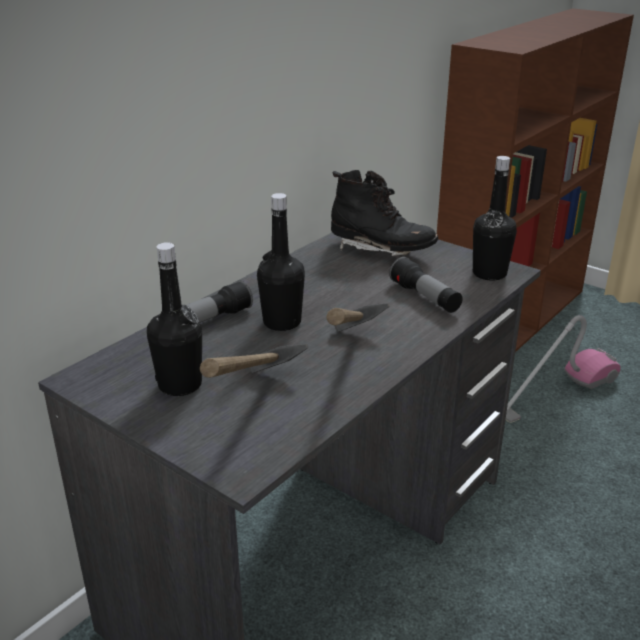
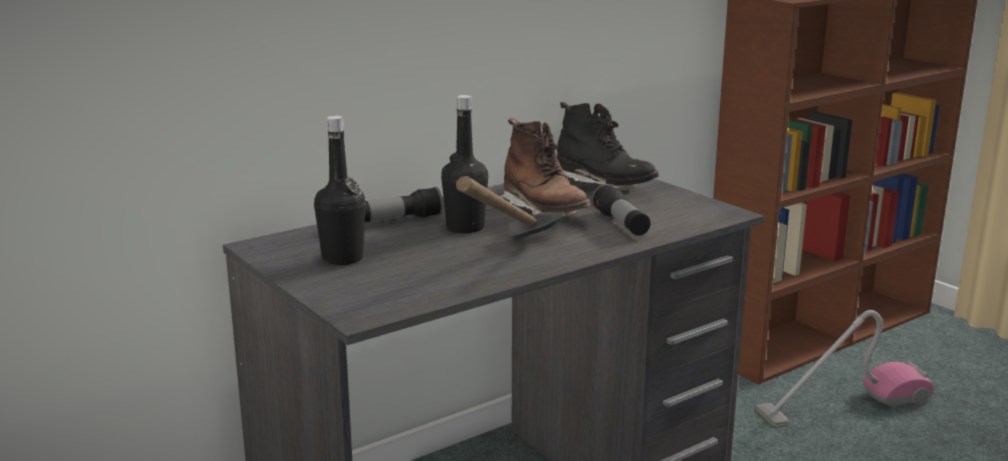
camera: 15 degrees right, 10 degrees down
hammer [200,344,308,378] -> none
black bottle [473,156,517,281] -> none
none -> brown boot [500,118,590,217]

